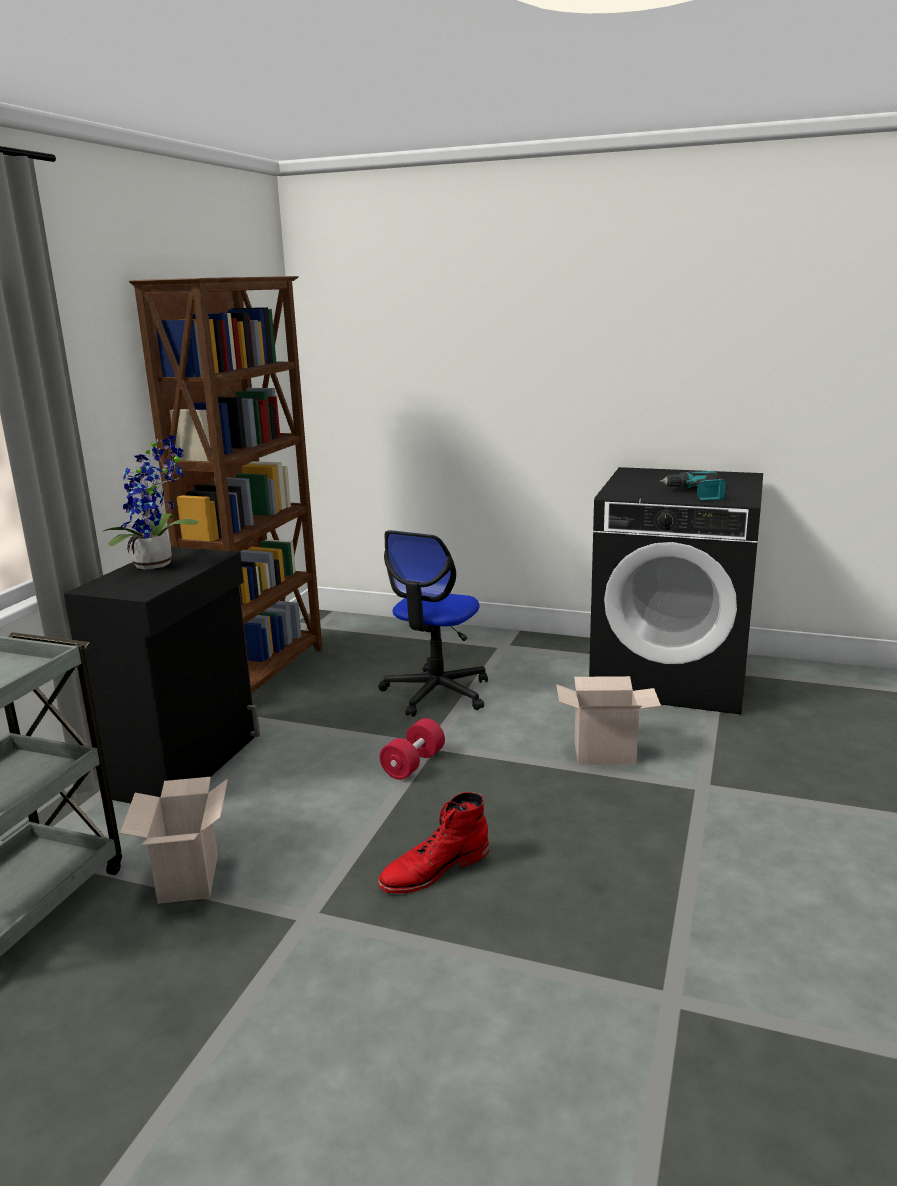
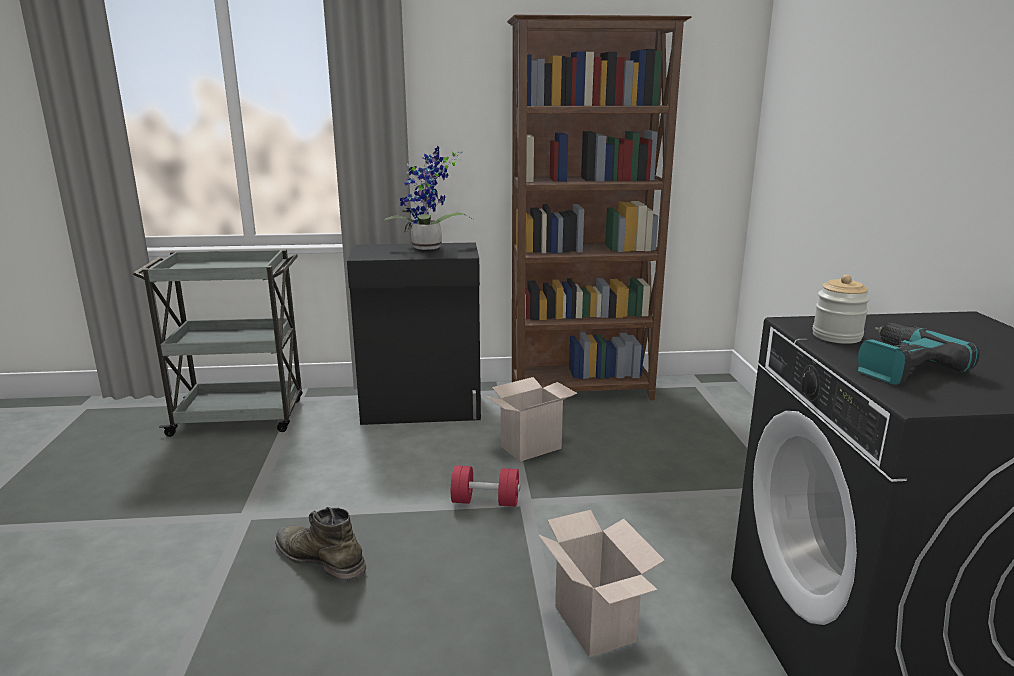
camera: 65 degrees right, 0 degrees up
cardboard box [120,777,228,904] -> cardboard box moved to [486,377,577,462]
red boot [377,792,489,893] -> green boot [275,507,366,581]
office chair [378,530,488,717] -> none
none -> jar [812,274,870,344]

